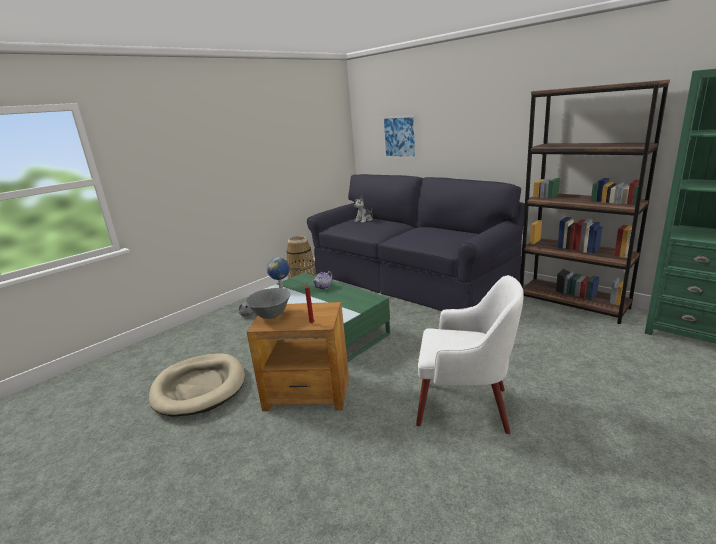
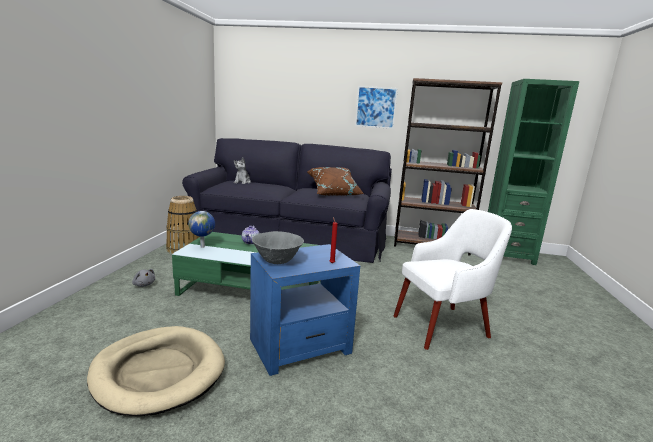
camera: 35 degrees left, 5 degrees down
brown side table [247,302,349,411] -> blue side table [250,244,360,376]
picture [383,115,417,158] -> picture moved to [355,86,398,129]
none -> brown pillow [307,167,364,195]

